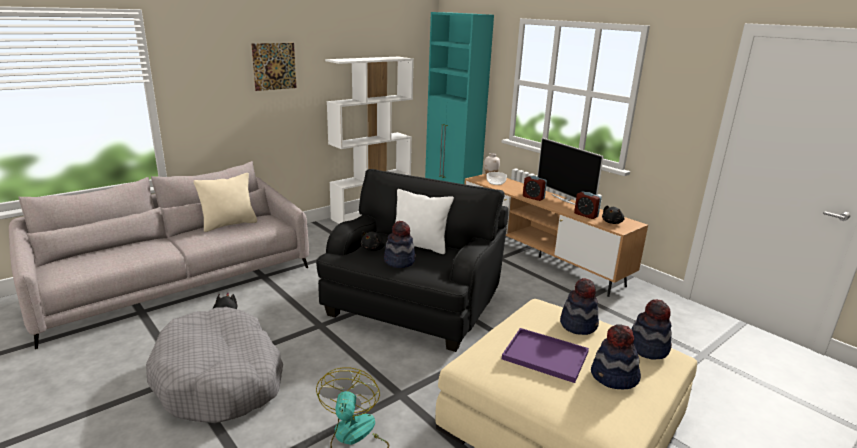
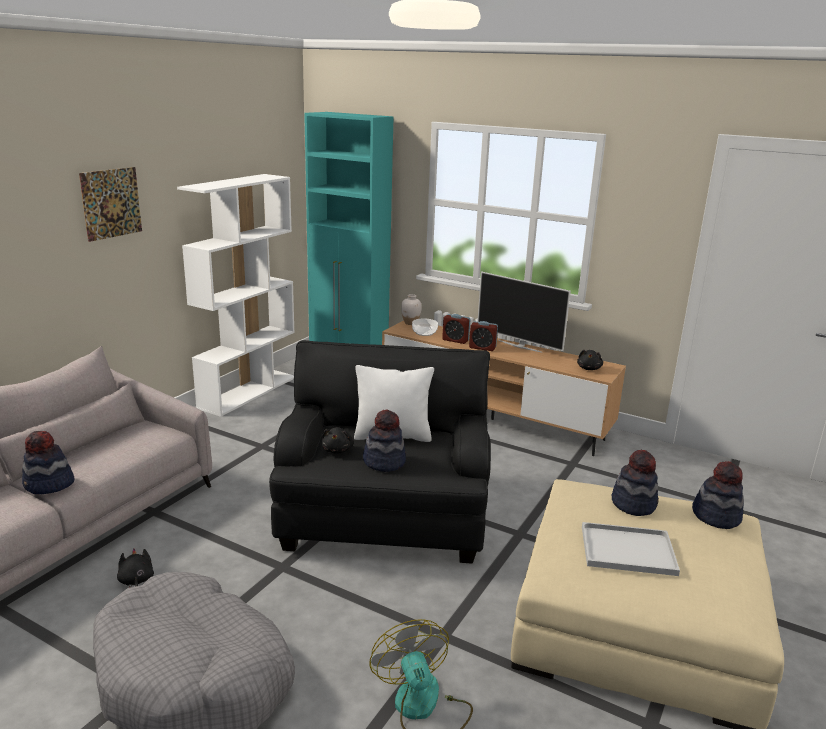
camera: 20 degrees left, 0 degrees up
beige pillow [193,173,257,232] -> none
purple tray [502,328,589,383] -> white tray [582,522,680,576]
alarm clock [574,191,601,219] -> alarm clock moved to [442,314,470,344]
hat [591,324,641,390] -> hat moved to [22,431,74,494]

